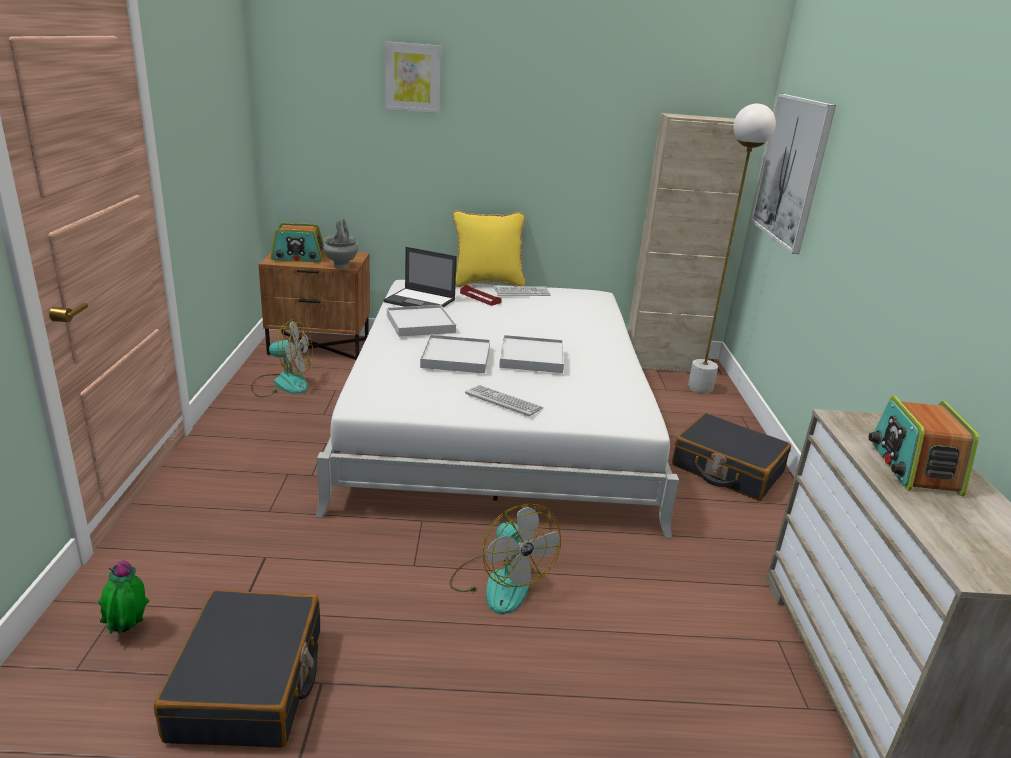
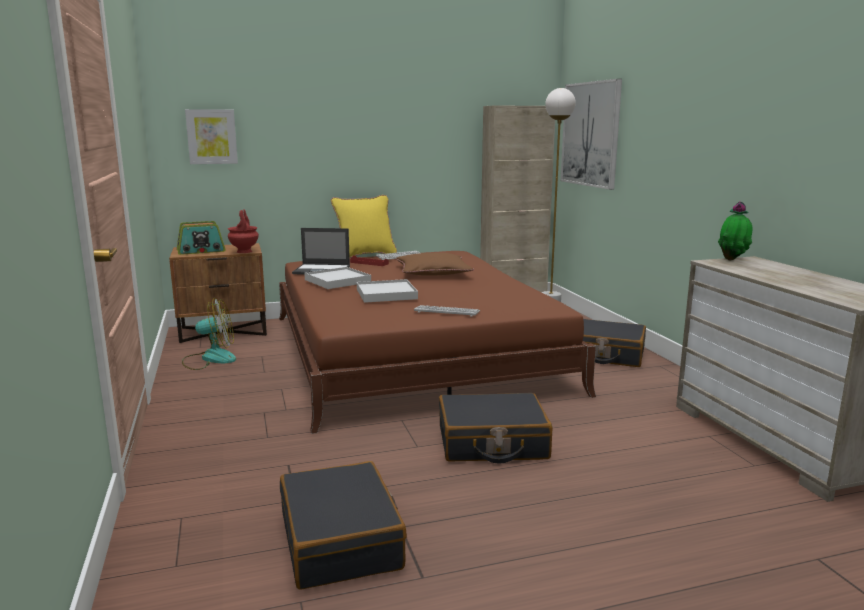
camera: 15 degrees left, 10 degrees down
potted plant [98,560,149,634] -> potted plant moved to [718,202,753,260]
white bed [315,280,679,539] -> brown bed [279,251,596,434]
grey vase [323,218,358,269] -> red vase [228,210,259,253]
picture [385,41,441,113] -> picture moved to [185,109,238,164]
fan [449,504,561,614] -> black suitcase [439,393,552,463]
white tray [499,335,564,373] -> none
radio [869,396,979,496] -> none
none -> brown pillow [395,253,474,276]

